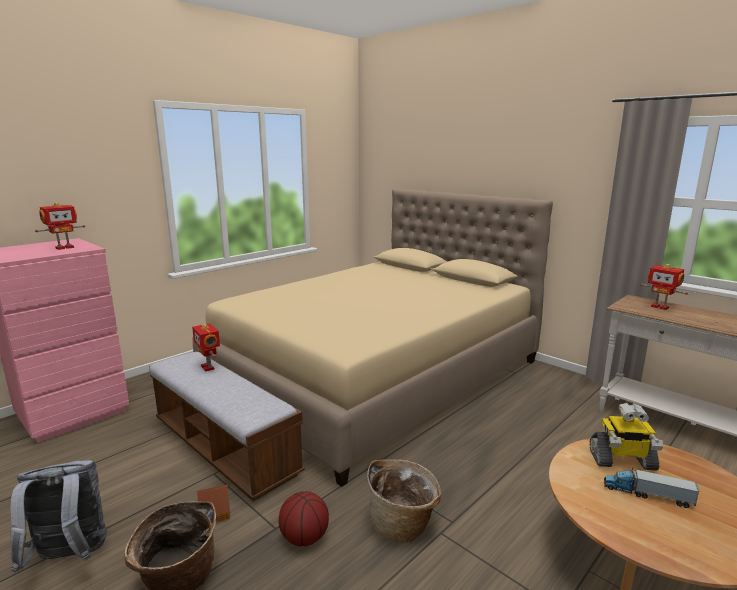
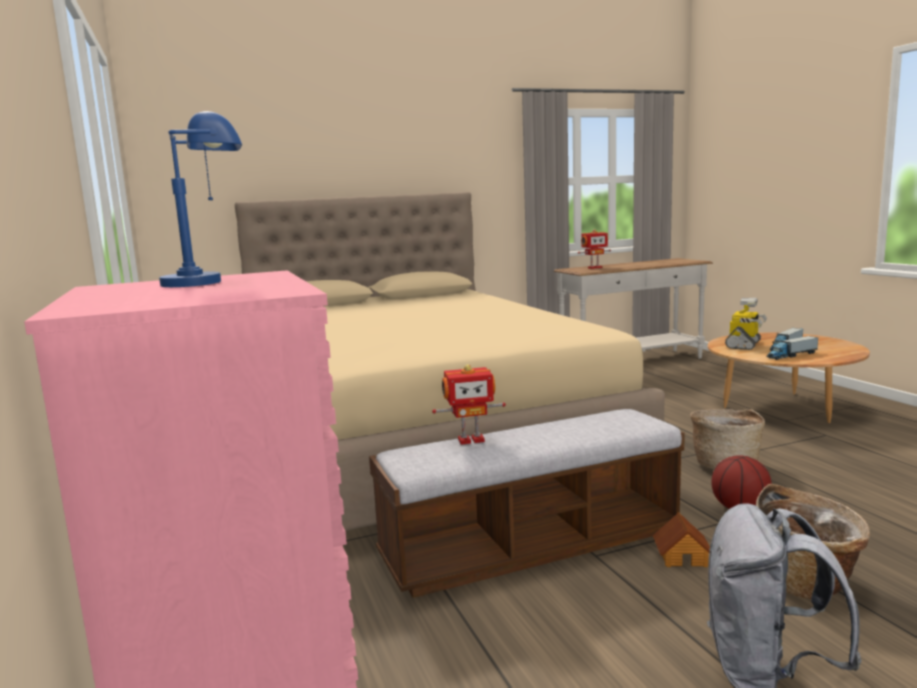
camera: 65 degrees left, 5 degrees down
toy robot [35,202,85,250] -> blue table lamp [159,111,242,287]
none -> toy truck [767,336,818,360]

